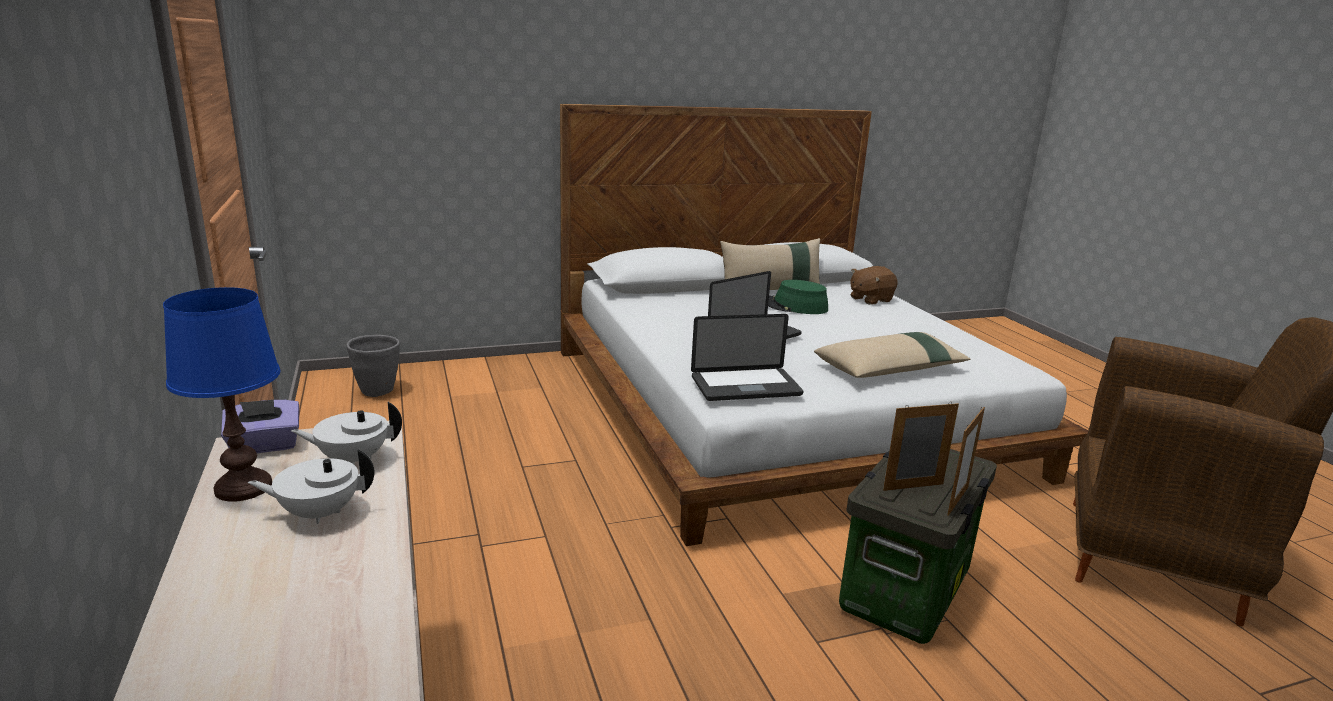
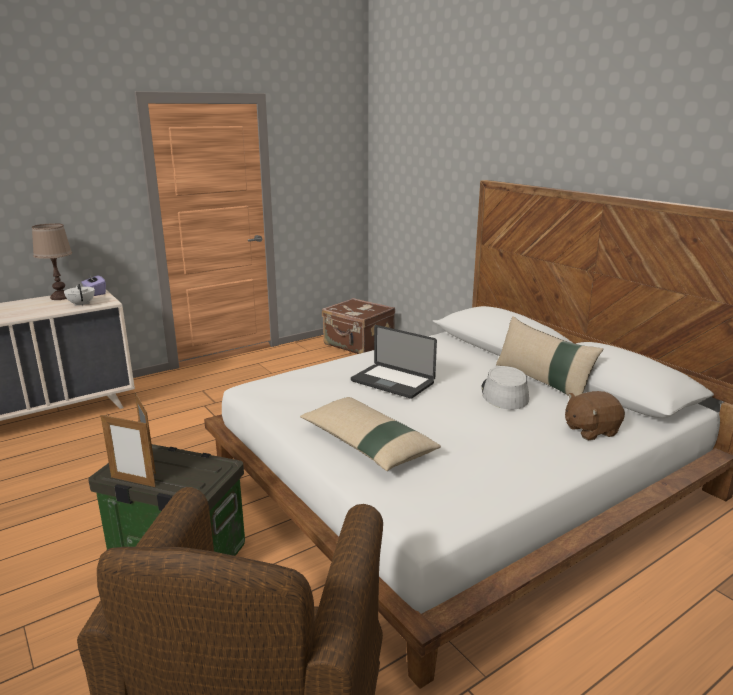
camera: 75 degrees right, 0 degrees up
blue table lamp [163,287,280,502] -> brown table lamp [32,223,72,300]
white teapot [248,449,375,524] -> none
grey planter [347,335,400,397] -> brown suitcase [322,298,395,354]
laptop [691,314,803,401] -> none
green hat [768,280,828,314] -> grey hat [482,366,529,410]
brown plush toy [850,266,898,305] -> brown plush toy turned 60 degrees counterclockwise [565,391,625,440]

